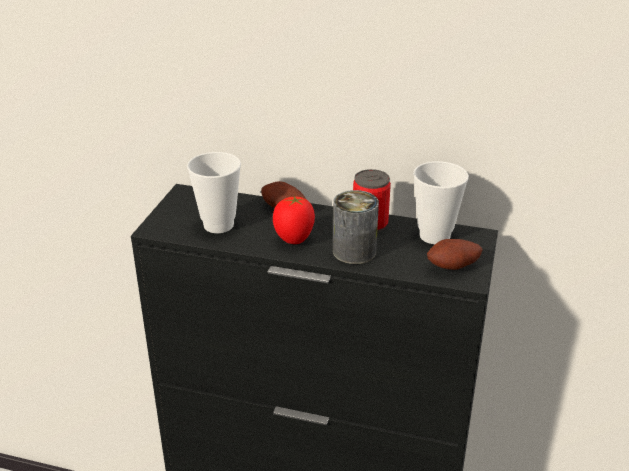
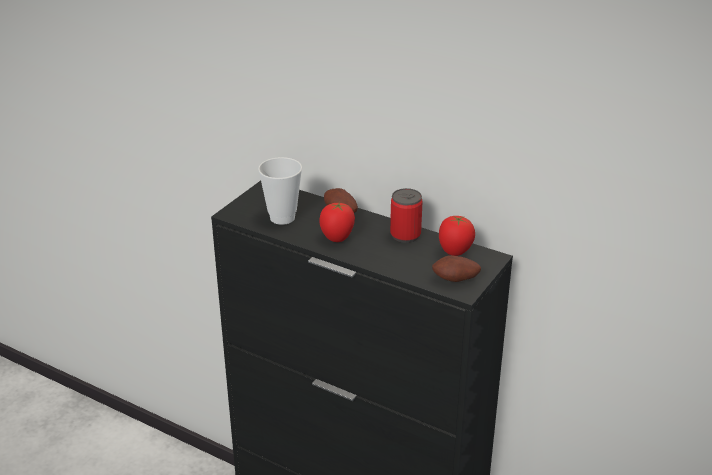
camera: 15 degrees right, 0 degrees up
can [333,190,379,264] -> none
cup [413,161,469,244] -> tomato [439,216,475,256]

